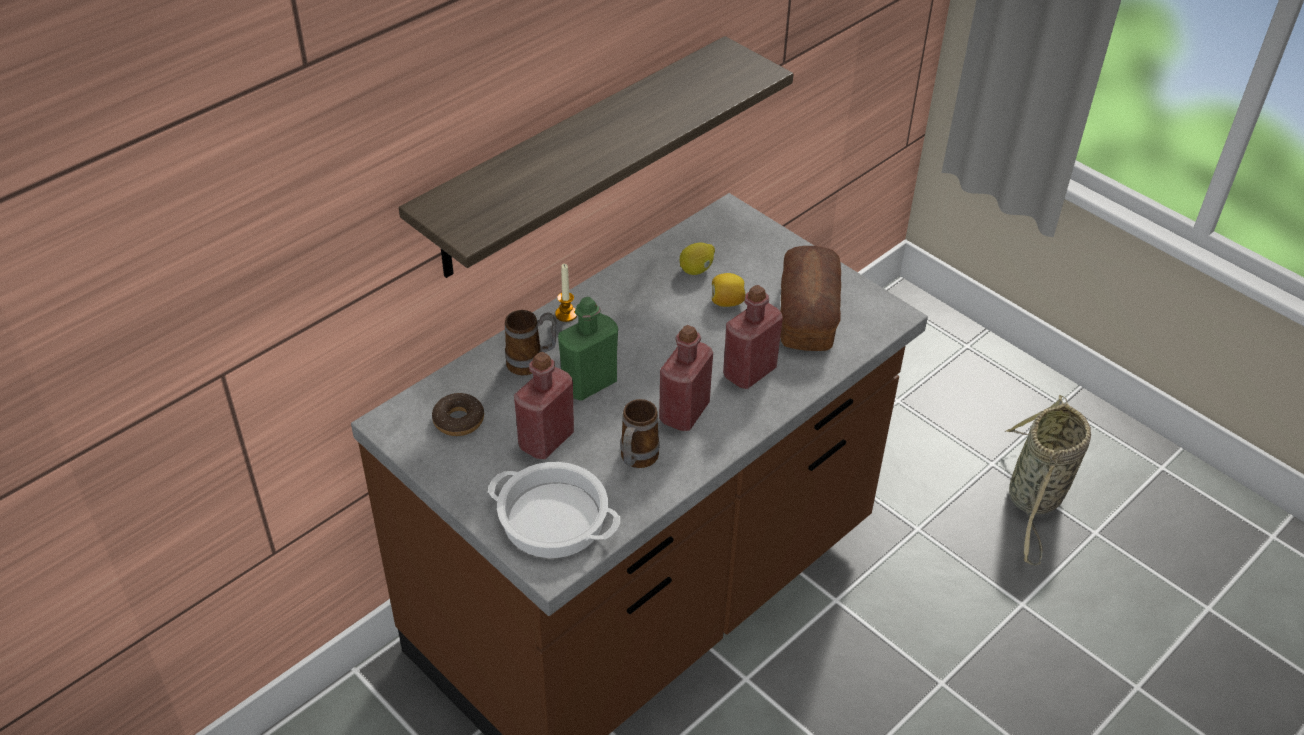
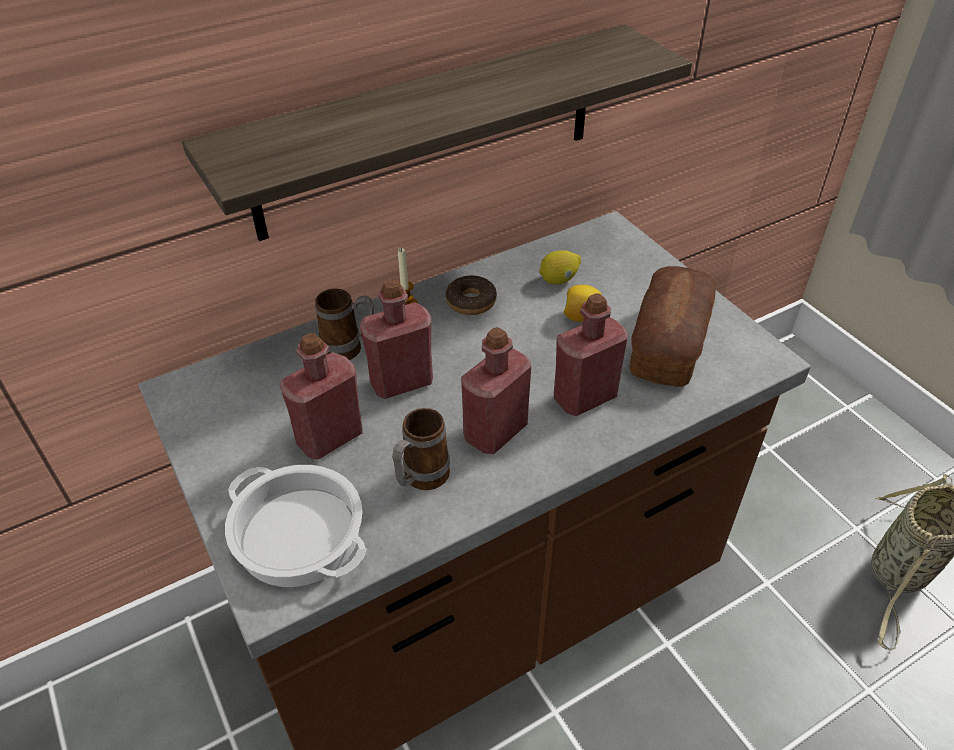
camera: 15 degrees right, 0 degrees up
donut [432,393,484,436] -> donut moved to [446,275,497,315]
green bottle [558,297,618,401] -> red bottle [360,279,433,399]

